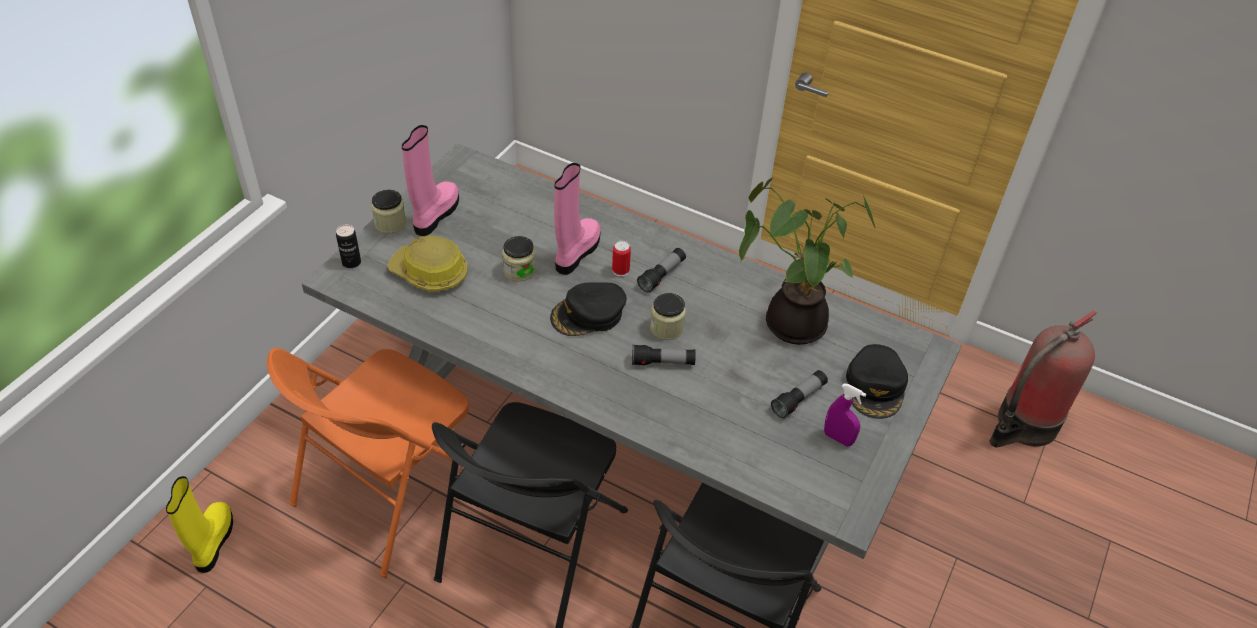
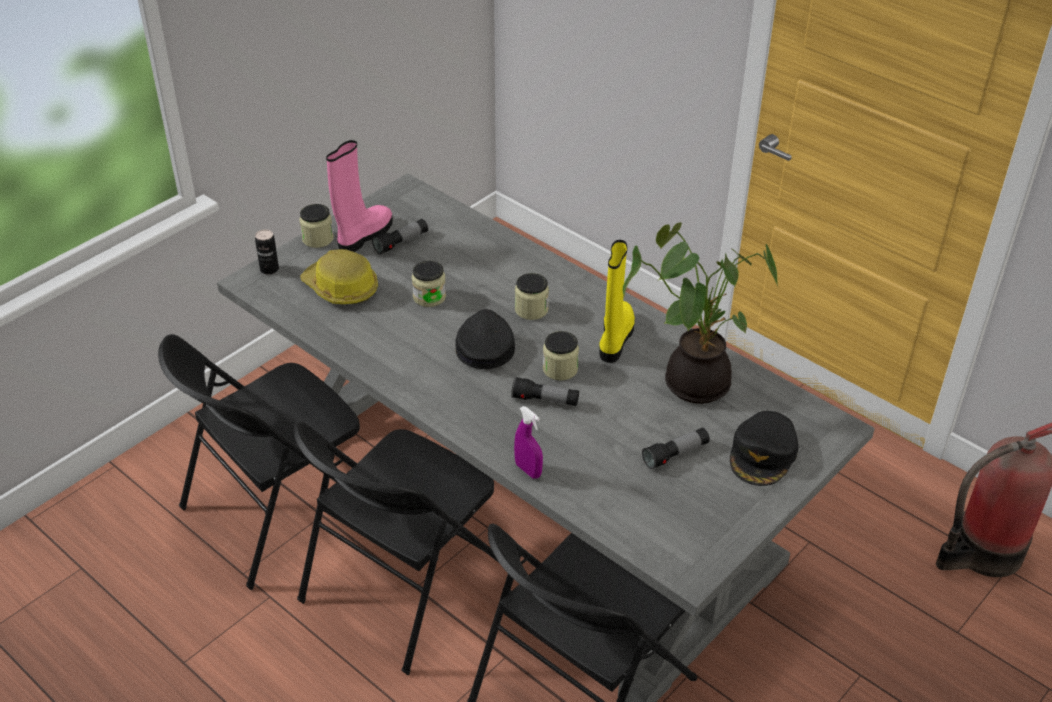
camera: 15 degrees right, 5 degrees down
yellow boot [166,476,233,573] -> yellow boot moved to [599,240,635,363]
orange chair [267,348,469,578] -> black chair [158,334,360,590]
black cap [550,282,627,336] -> black cap turned 105 degrees clockwise [455,309,515,369]
pink boot [554,163,601,275] -> none
can [612,241,631,277] -> jar [515,273,549,320]
flashlight [637,248,686,293] -> flashlight moved to [372,219,428,255]
purple spray bottle [824,383,866,446] -> purple spray bottle moved to [514,406,543,479]

